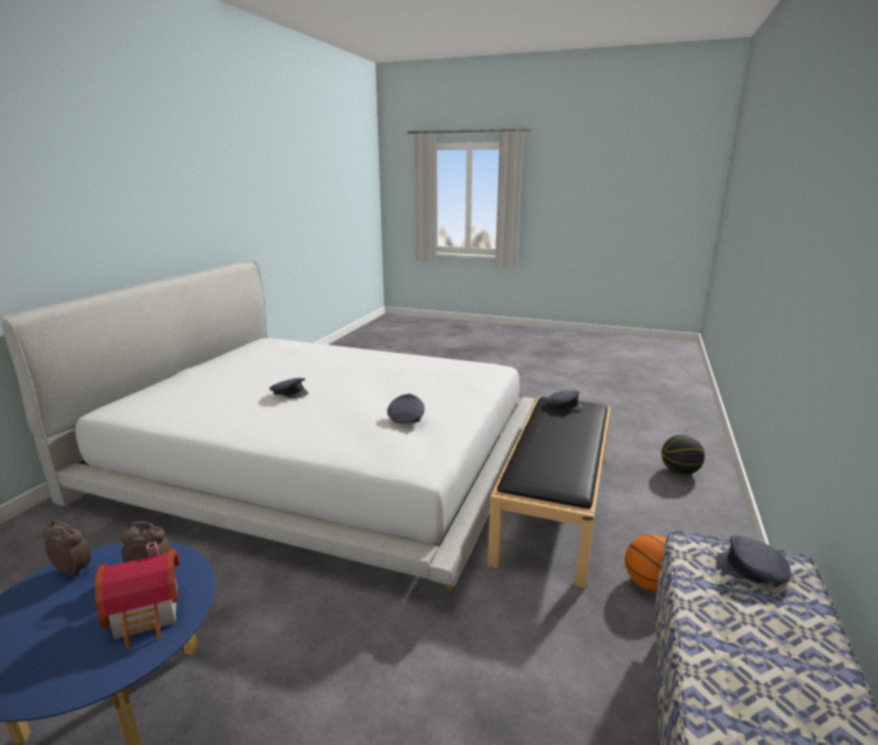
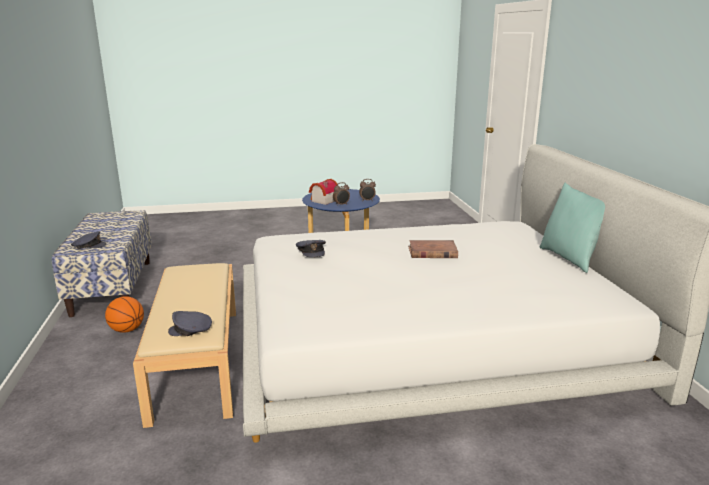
camera: 150 degrees right, 0 degrees up
grey cap [270,378,308,399] -> brown book [408,240,458,258]
black bench [488,397,611,589] -> beige bench [133,263,236,428]
basketball [661,435,705,475] -> none
none -> turquoise pillow [540,183,605,273]

